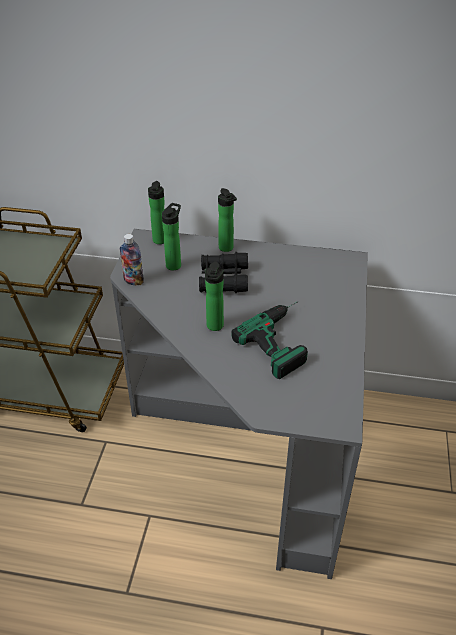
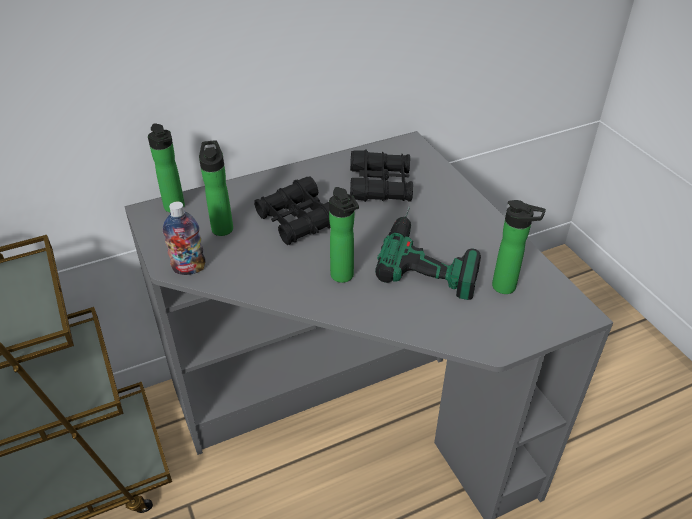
camera: 35 degrees left, 0 degrees up
bottle [218,188,237,252] -> bottle moved to [492,200,546,294]
none -> black binoculars [350,149,413,202]

